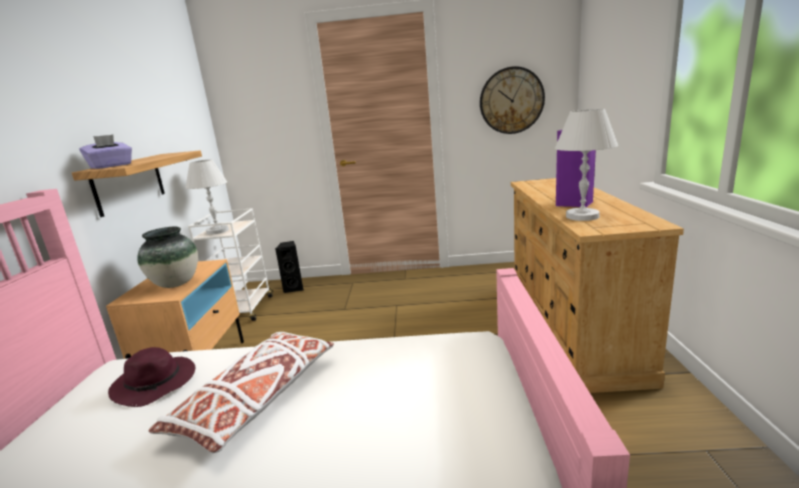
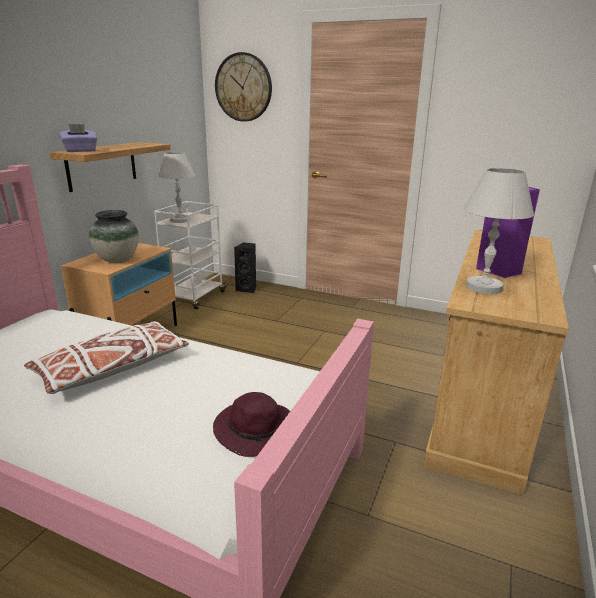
camera: 20 degrees right, 5 degrees up
purple hat [108,347,195,407] -> purple hat moved to [213,392,290,457]
wall clock [480,66,545,134] -> wall clock moved to [215,52,272,122]

